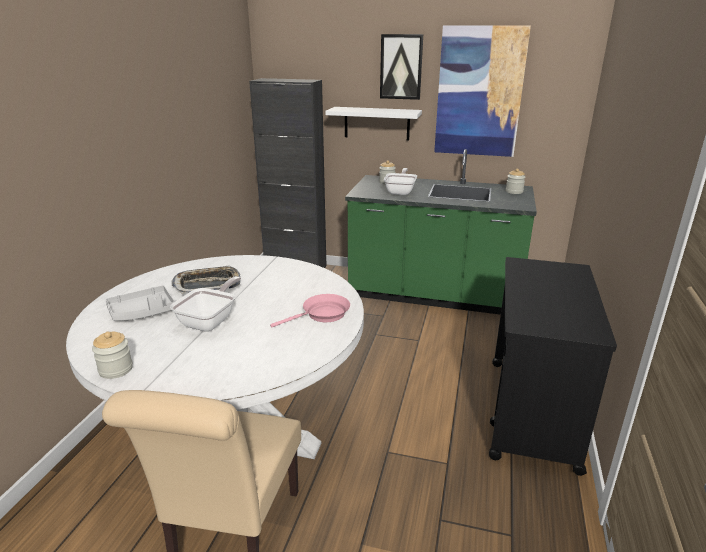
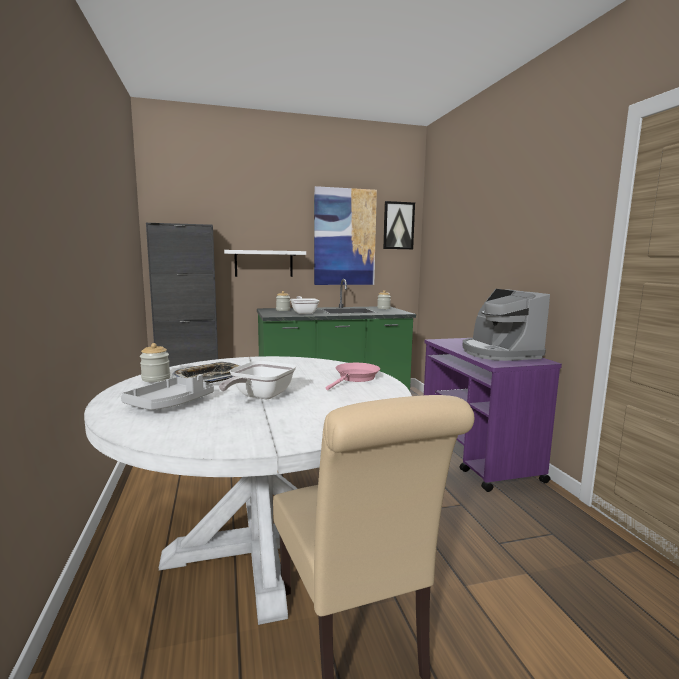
camera: 30 degrees left, 15 degrees down
jar [92,332,133,379] -> jar moved to [140,343,170,382]
frying pan [170,276,241,332] -> frying pan turned 150 degrees counterclockwise [219,361,296,399]
picture [380,34,423,100] -> picture moved to [383,201,415,249]
black cart [489,257,617,476] -> purple cart [424,338,562,492]
none -> coffee machine [463,289,550,361]

